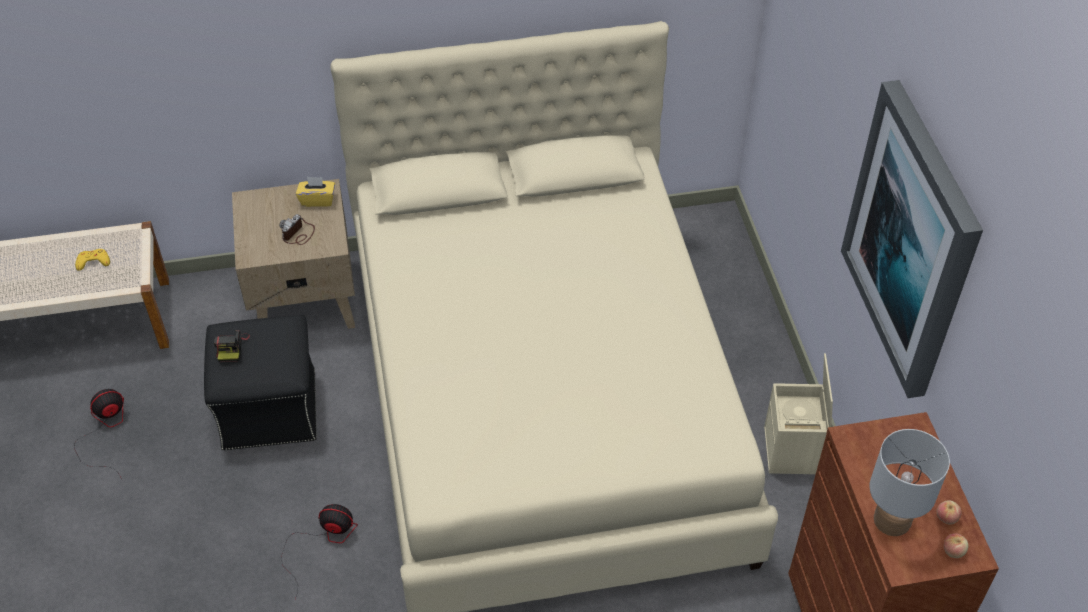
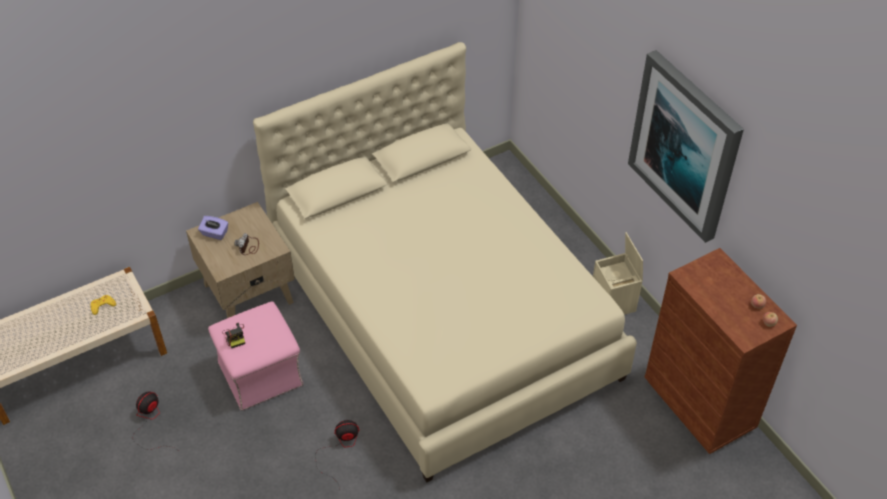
camera: 20 degrees left, 0 degrees up
black ottoman [204,315,317,450] -> pink ottoman [208,301,304,411]
yellow tissue box [296,177,335,207] -> none
grey table lamp [869,429,950,536] -> none
none -> purple tissue box [198,216,228,240]

